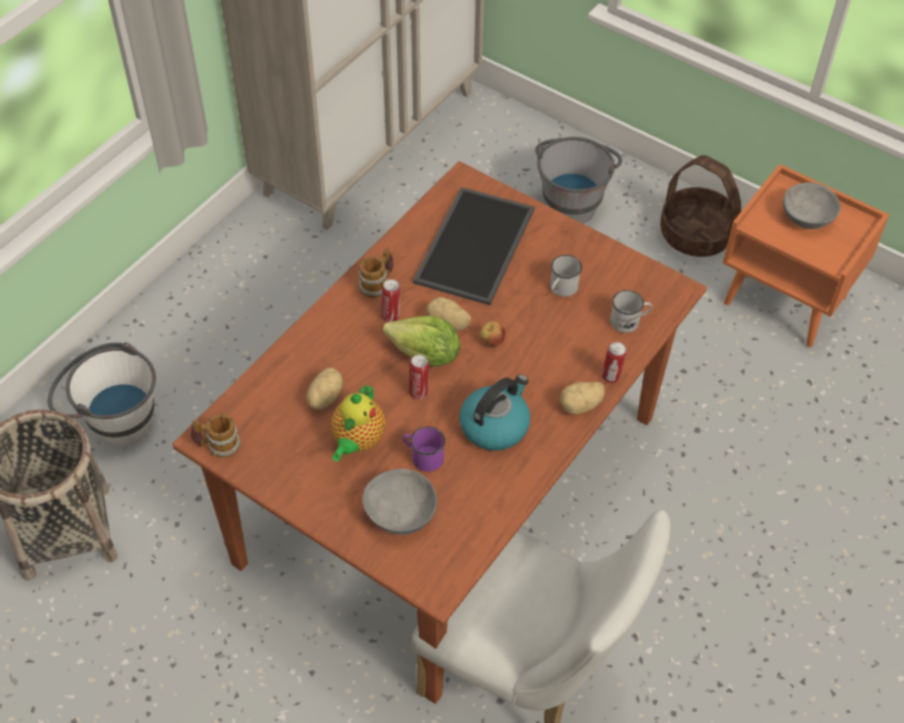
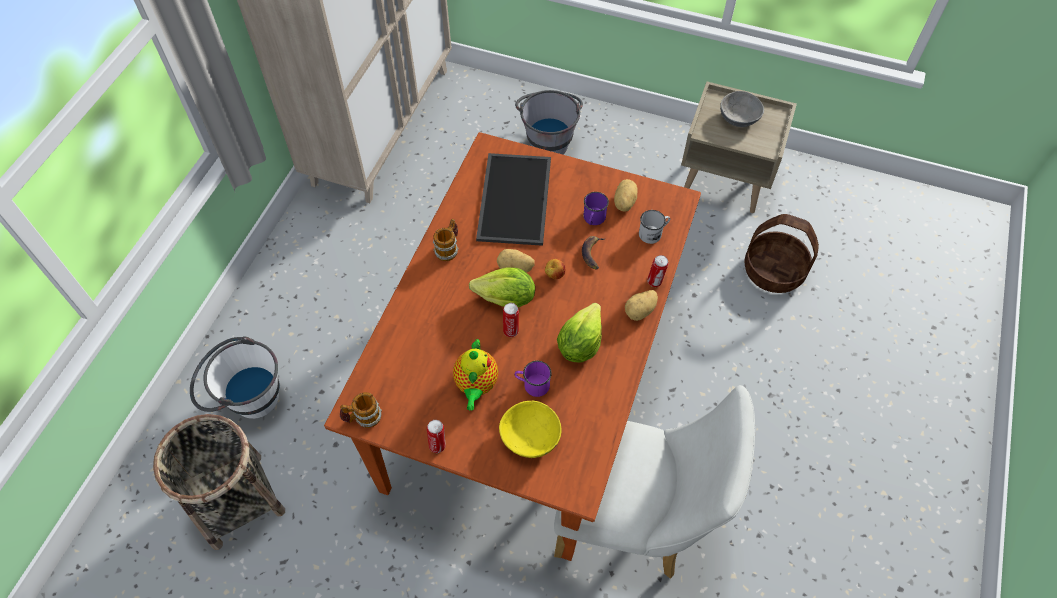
camera: 15 degrees left, 5 degrees up
potato [306,368,343,410] -> potato moved to [614,179,638,211]
grey bowl [362,469,437,535] -> yellow bowl [499,401,561,458]
can [381,279,401,322] -> can moved to [427,420,446,453]
kettle [459,374,530,451] -> lettuce [557,303,602,363]
white mug [550,255,582,297] -> purple mug [583,192,609,225]
basket [660,155,741,257] -> basket moved to [745,214,819,293]
orange nightstand [723,164,889,347] -> beige nightstand [681,82,797,213]
none -> banana [582,236,606,270]

